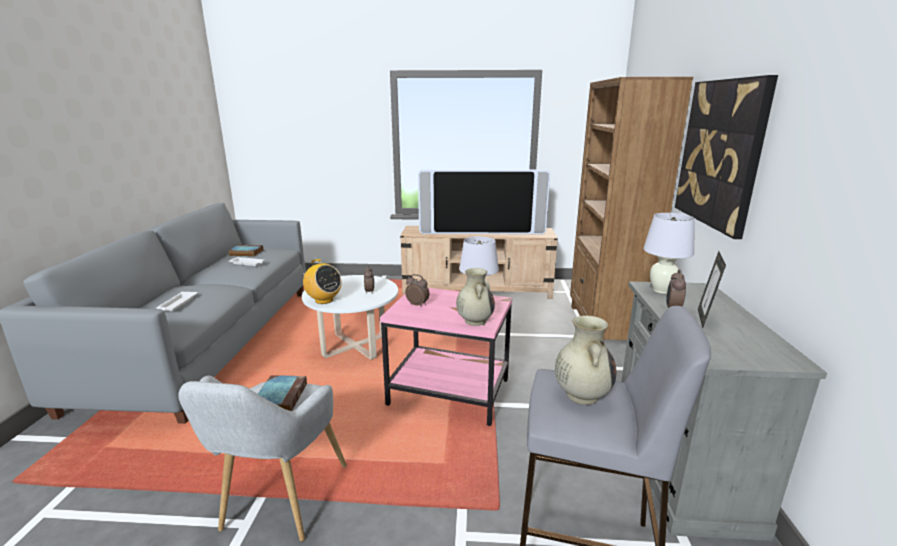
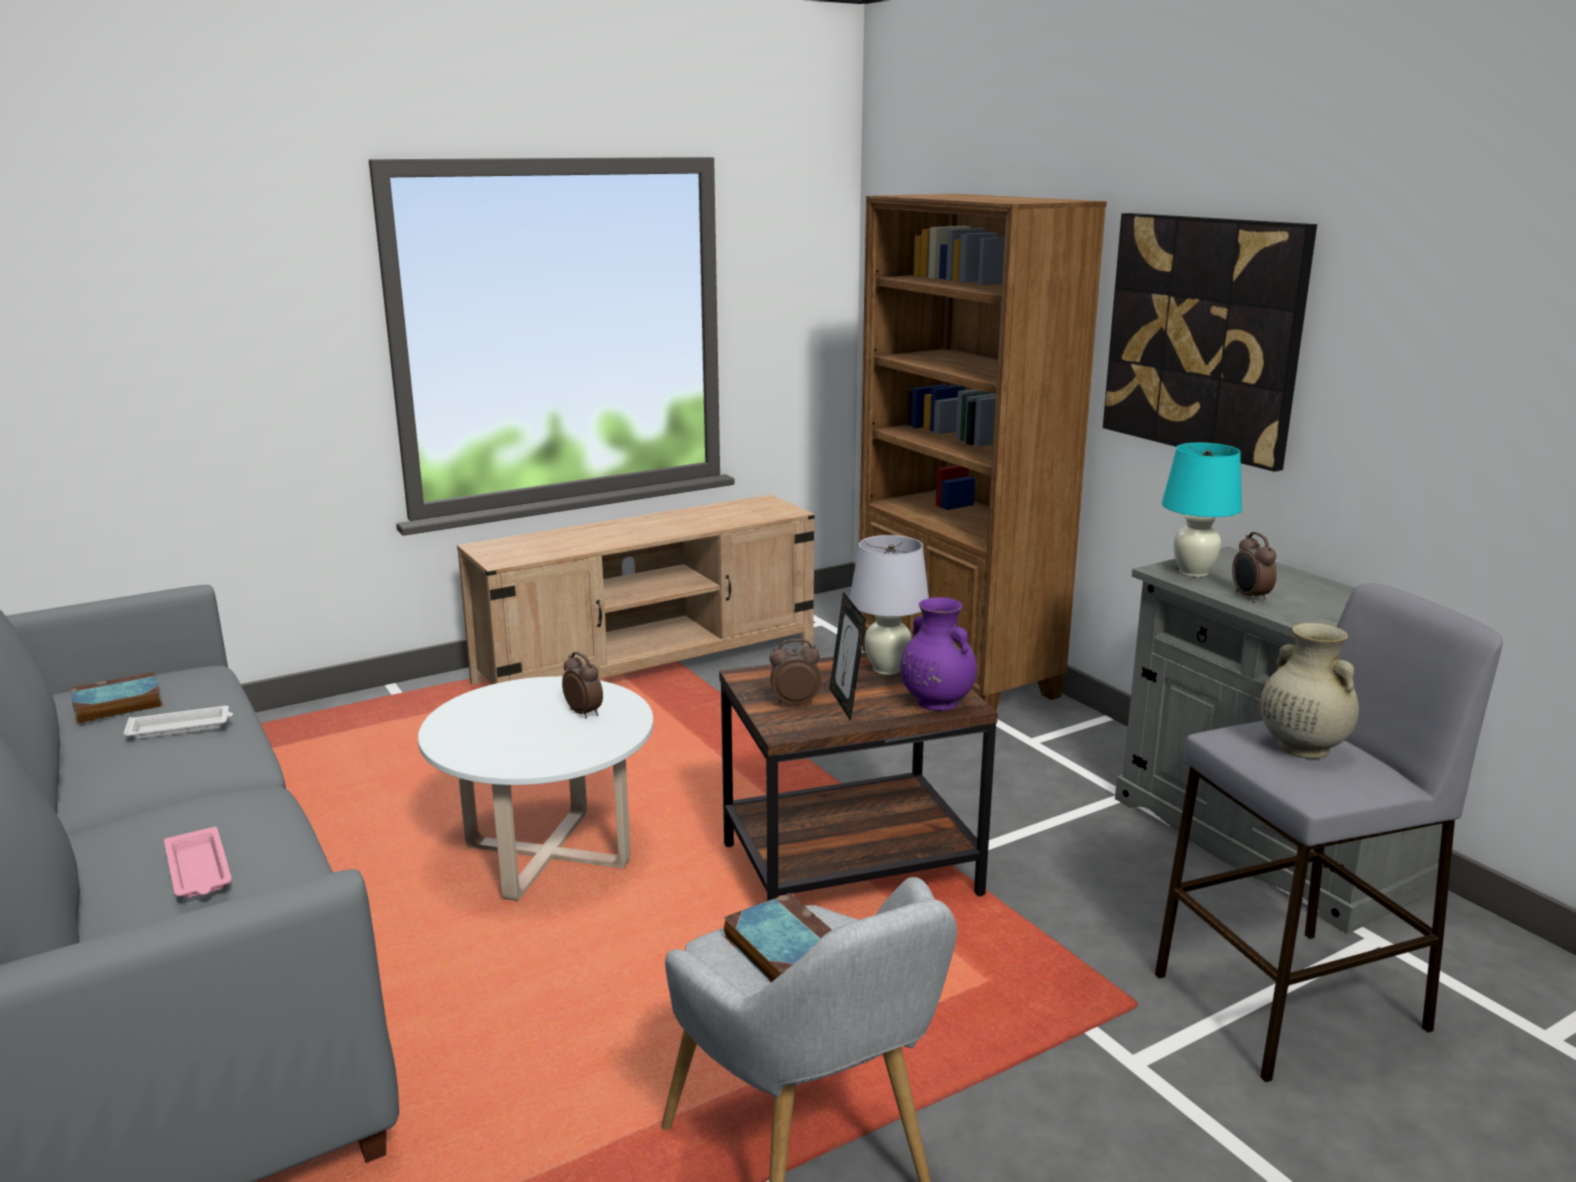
camera: 35 degrees left, 0 degrees up
white tray [156,292,197,311] -> pink tray [164,826,232,898]
radio [302,259,342,304] -> none
pink side table [380,288,512,426] -> brown side table [719,653,998,901]
television [418,169,550,234] -> none
beige vase [456,268,495,326] -> purple vase [900,597,977,711]
white table lamp [643,213,695,294] -> turquoise table lamp [1162,443,1242,577]
picture frame [698,251,726,328] -> picture frame moved to [829,592,866,721]

